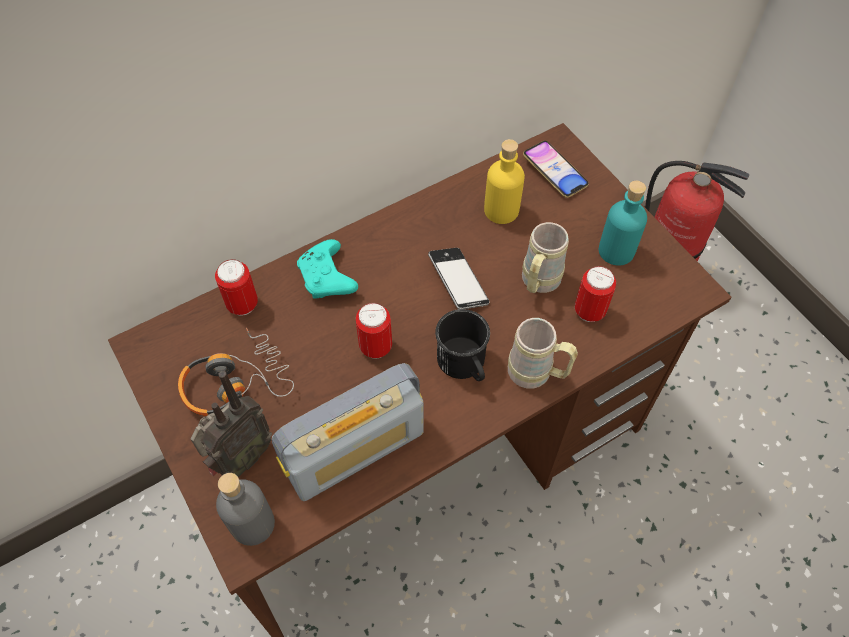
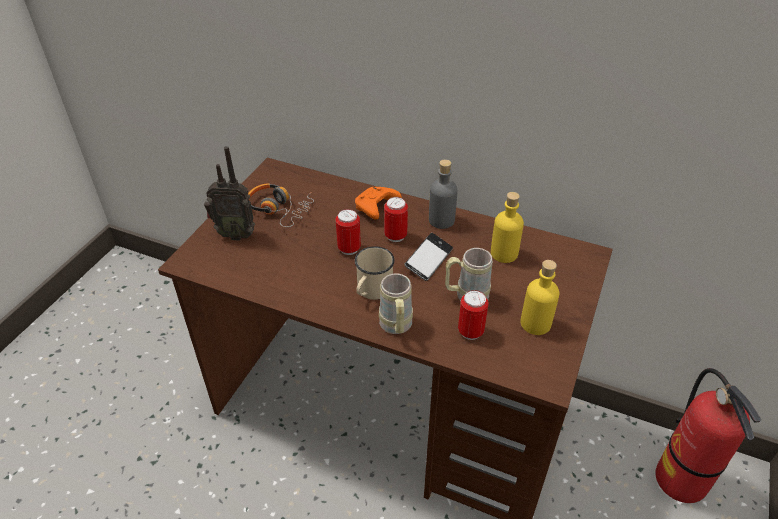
camera: 55 degrees right, 15 degrees down
can [215,259,258,316] -> can moved to [384,197,408,242]
grey bottle [216,473,275,546] -> grey bottle moved to [429,159,457,229]
radio [272,363,424,501] -> none
turquoise game controller [297,239,358,299] -> orange game controller [355,186,402,219]
black mug [435,309,490,381] -> beige mug [355,246,395,300]
phone [523,141,589,198] -> none
turquoise bottle [599,180,647,266] -> yellow bottle [520,260,560,335]

